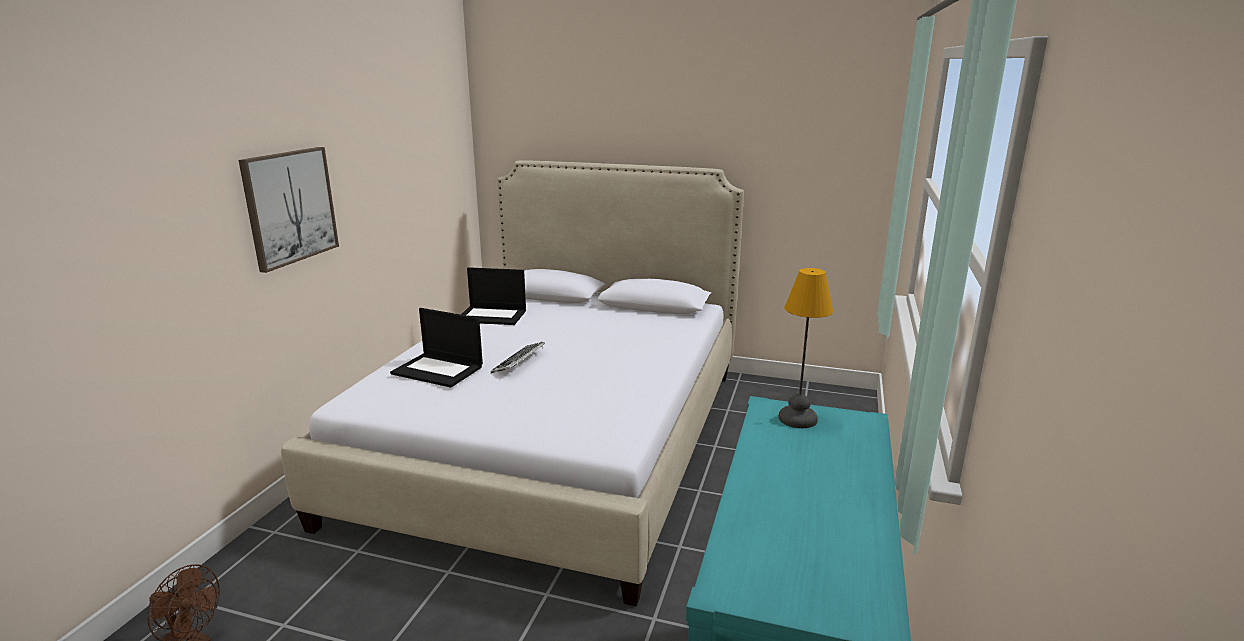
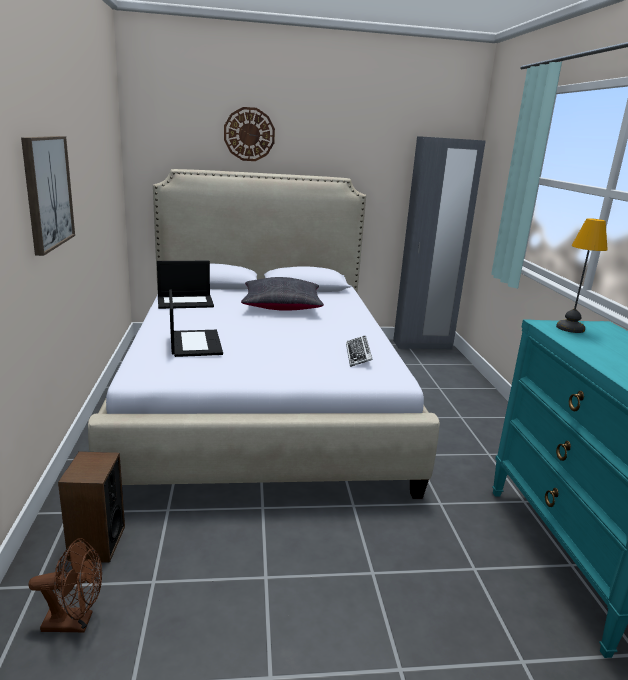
camera: 25 degrees left, 0 degrees up
laptop [390,308,483,388] -> laptop turned 105 degrees counterclockwise [169,289,223,357]
keyboard [491,342,545,373] -> keyboard moved to [346,336,373,367]
none -> speaker [58,451,125,563]
none -> wall clock [224,107,275,161]
none -> black pillow [241,277,324,311]
none -> grey wardrobe [393,136,486,350]

